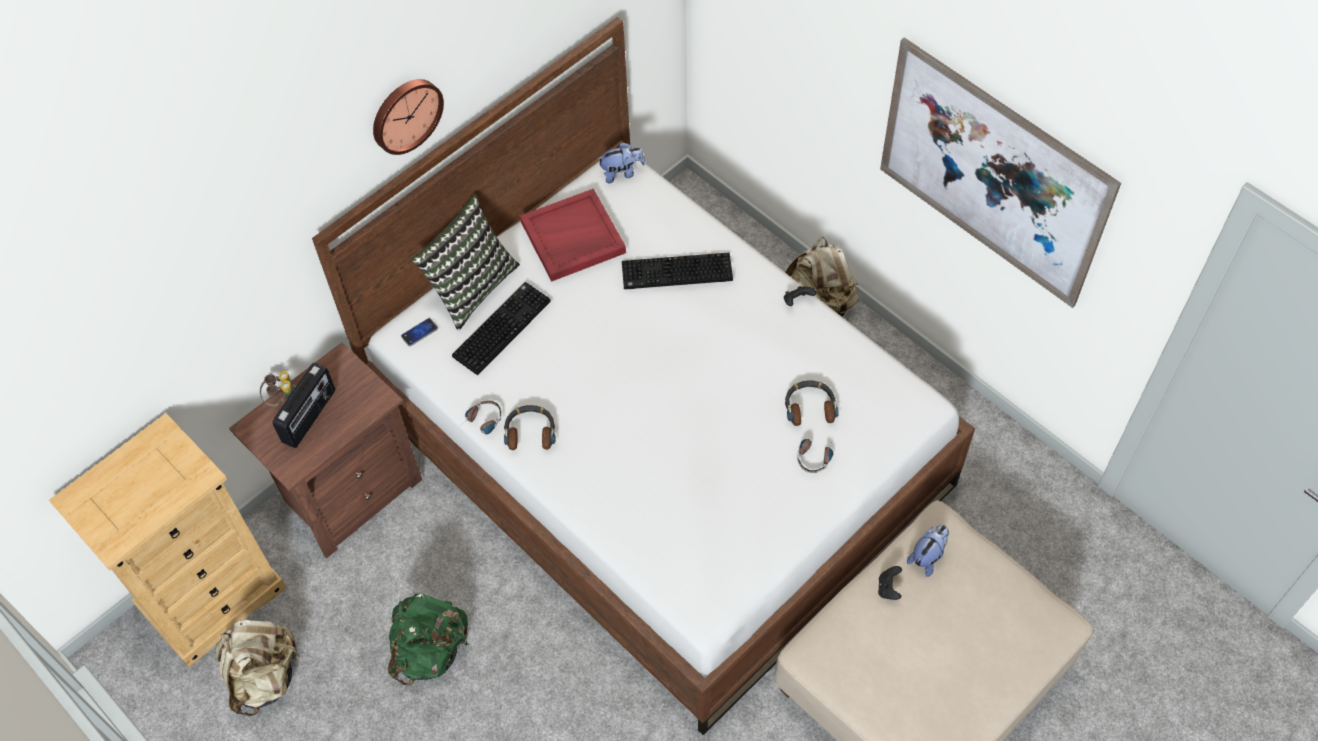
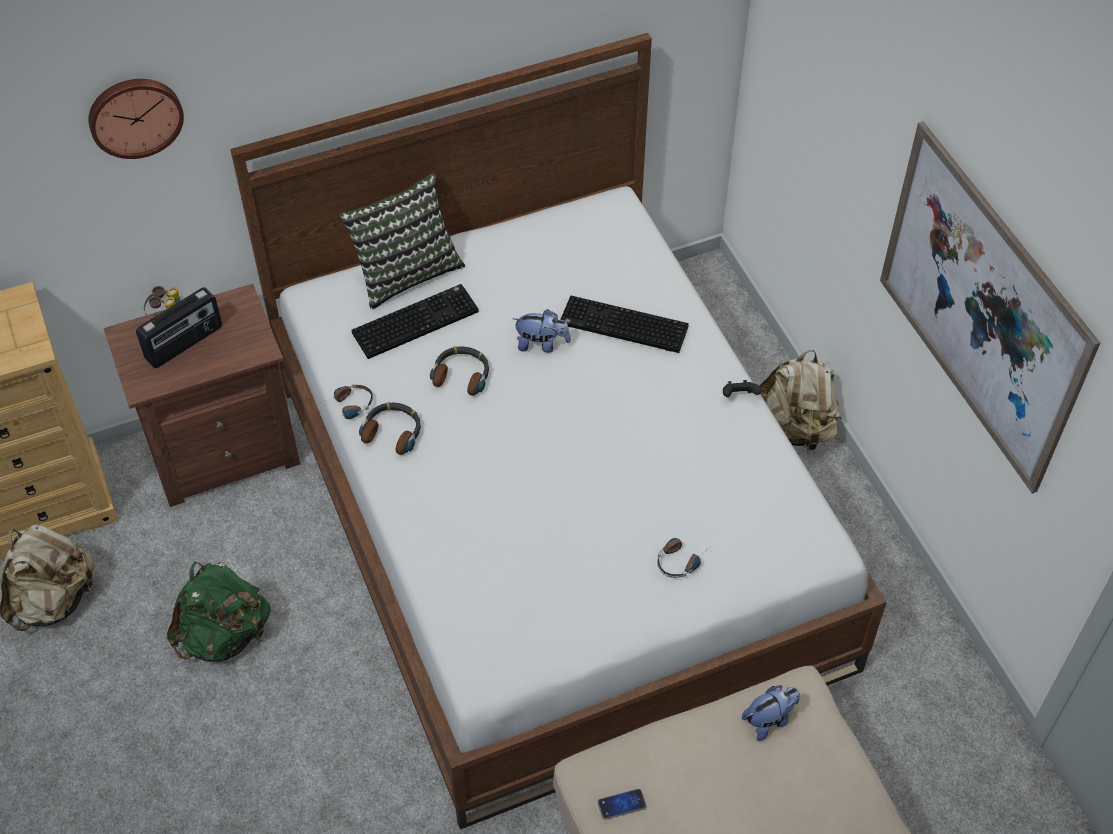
camera: 20 degrees right, 5 degrees down
wall clock [373,79,444,155] -> wall clock moved to [88,79,184,159]
phone [401,318,438,346] -> phone moved to [597,789,647,820]
red tray [520,188,626,282] -> none
plush toy [598,142,645,183] -> plush toy moved to [513,309,571,353]
headphones [785,380,839,426] -> headphones moved to [430,346,489,396]
black game controller [878,566,902,600] -> none

